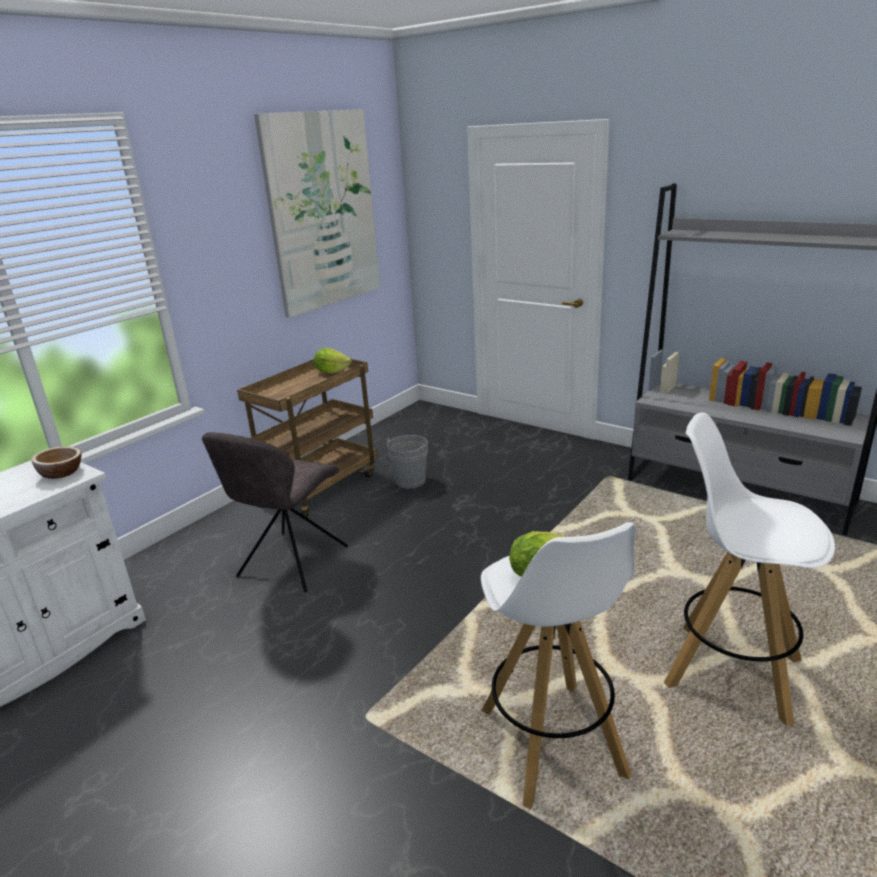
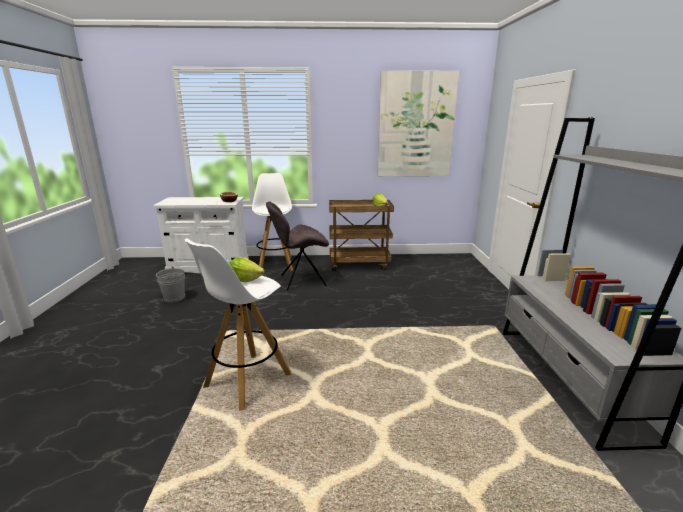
camera: 50 degrees right, 5 degrees down
grey bucket [386,435,428,488] -> grey bucket moved to [156,267,185,303]
white stool [664,412,835,726] -> white stool moved to [252,173,293,271]

